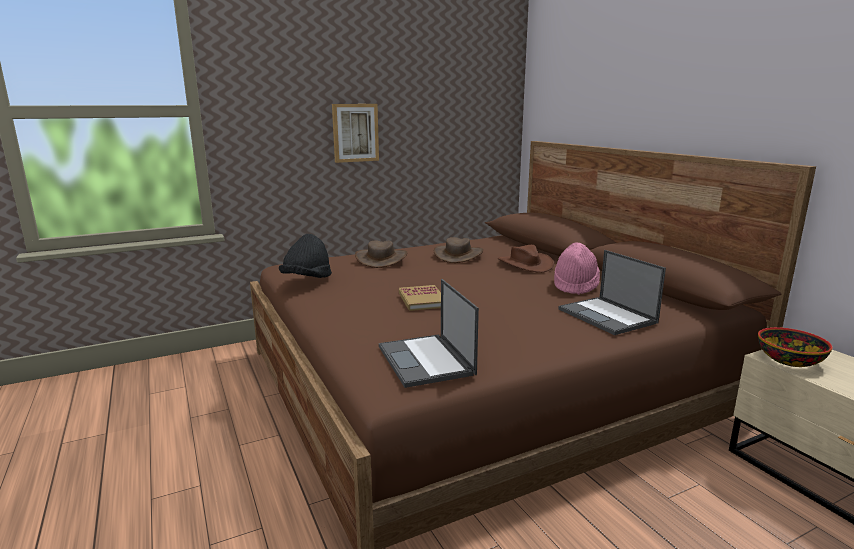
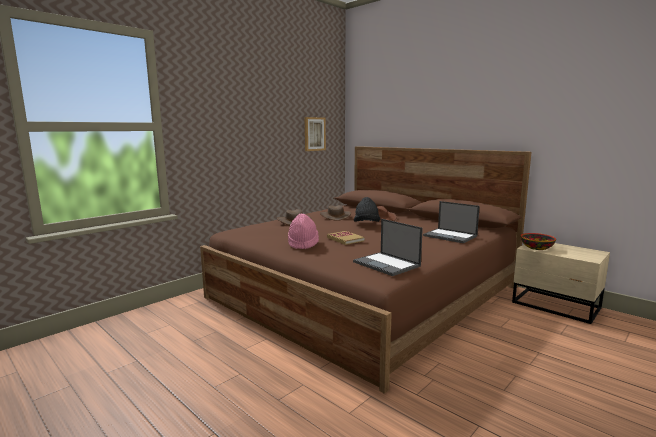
camera: 20 degrees left, 5 degrees down
black hat [279,234,332,278] -> black hat moved to [354,197,381,222]
picture [332,104,379,163] -> picture moved to [305,117,326,151]
pink hat [554,242,600,295] -> pink hat moved to [288,213,319,249]

